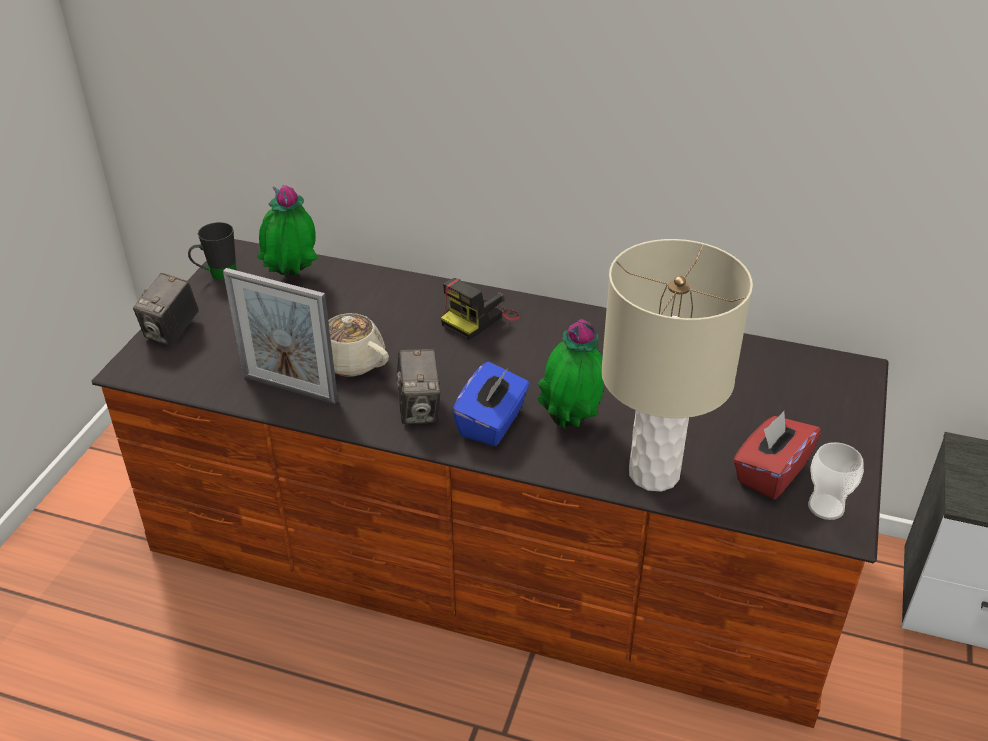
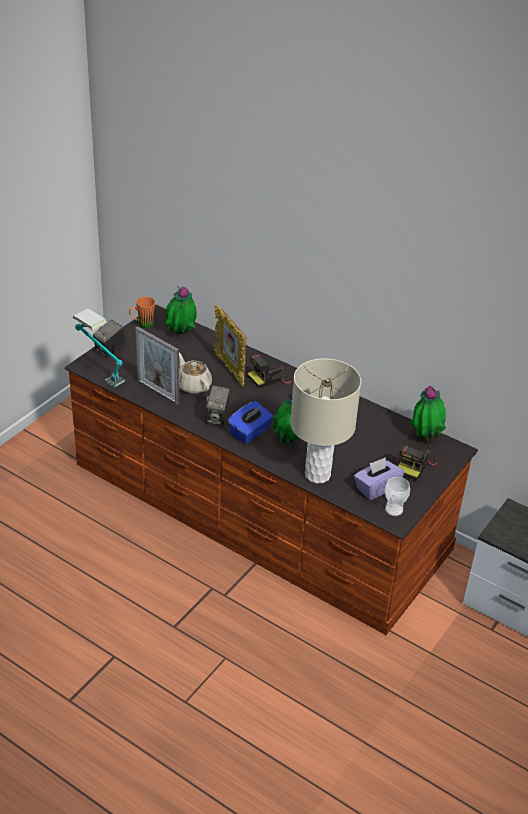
camera: 15 degrees right, 0 degrees up
black mug [188,222,236,280] -> orange mug [129,297,155,328]
red tissue box [733,411,821,499] -> purple tissue box [354,457,404,500]
none -> table lamp [72,308,125,388]
none -> picture frame [214,304,246,386]
none -> camera [396,445,437,481]
none -> potted plant [410,386,446,442]

